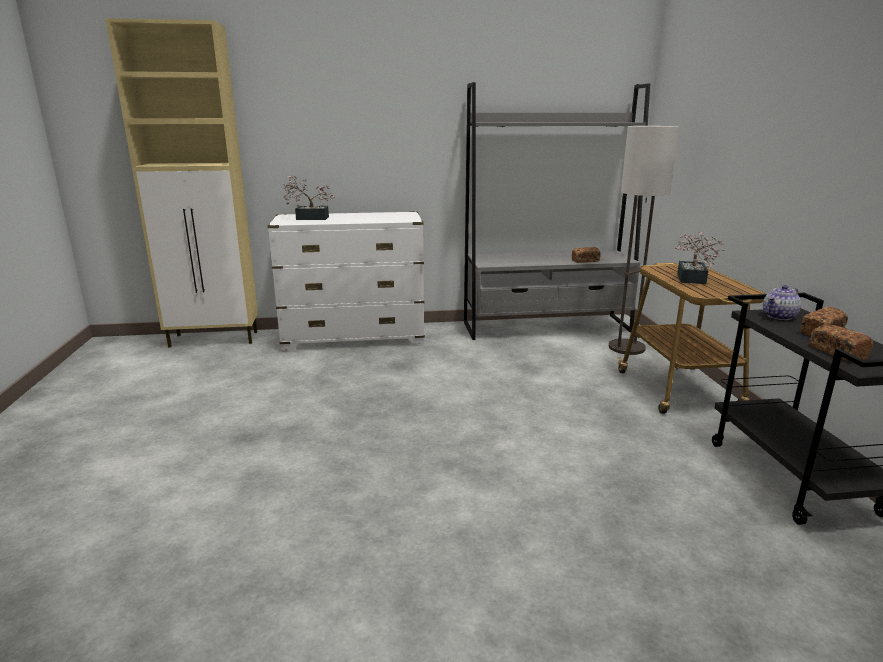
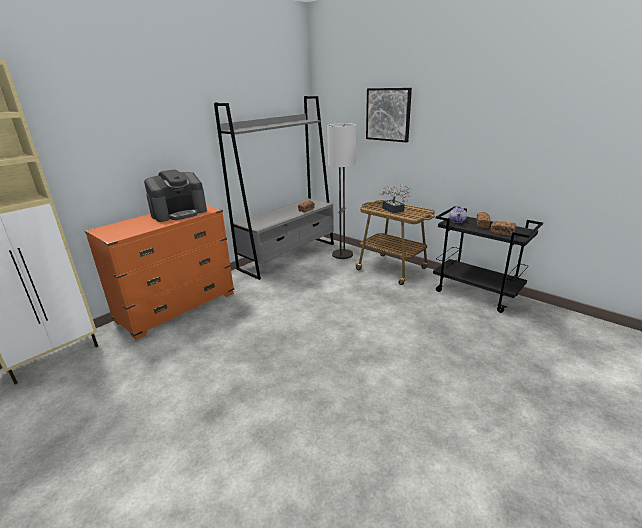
camera: 40 degrees left, 5 degrees up
white dresser [267,211,425,350] -> orange dresser [85,205,234,340]
potted plant [282,175,335,220] -> none
none -> coffee machine [144,169,207,222]
none -> picture [366,88,412,142]

